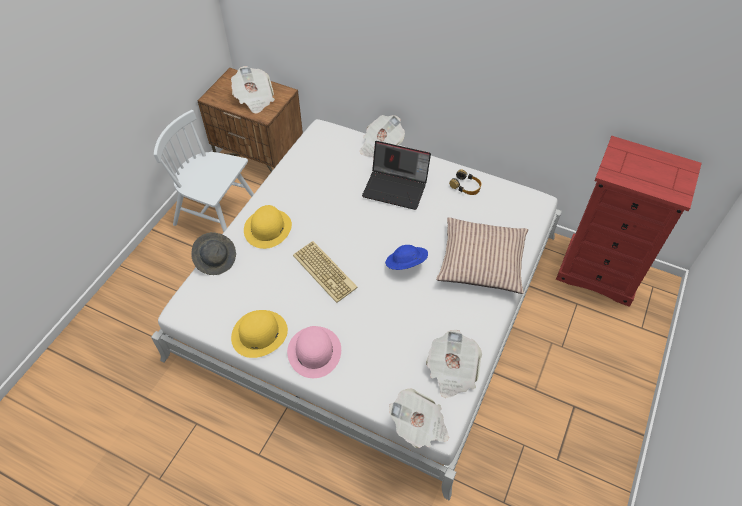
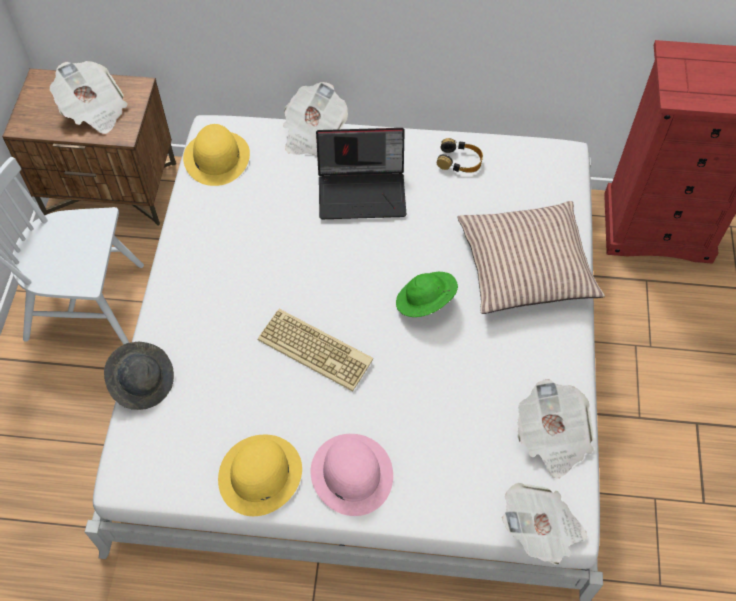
camera: 20 degrees left, 5 degrees up
yellow hat [244,205,292,249] -> yellow hat moved to [183,124,250,186]
blue hat [385,245,428,270] -> green hat [396,272,458,317]

